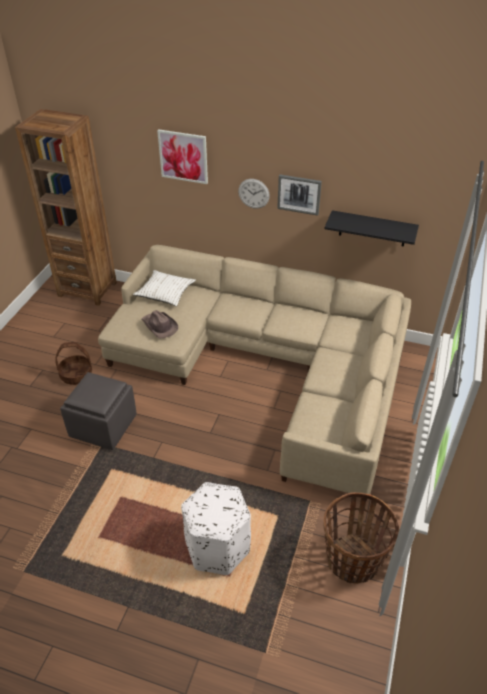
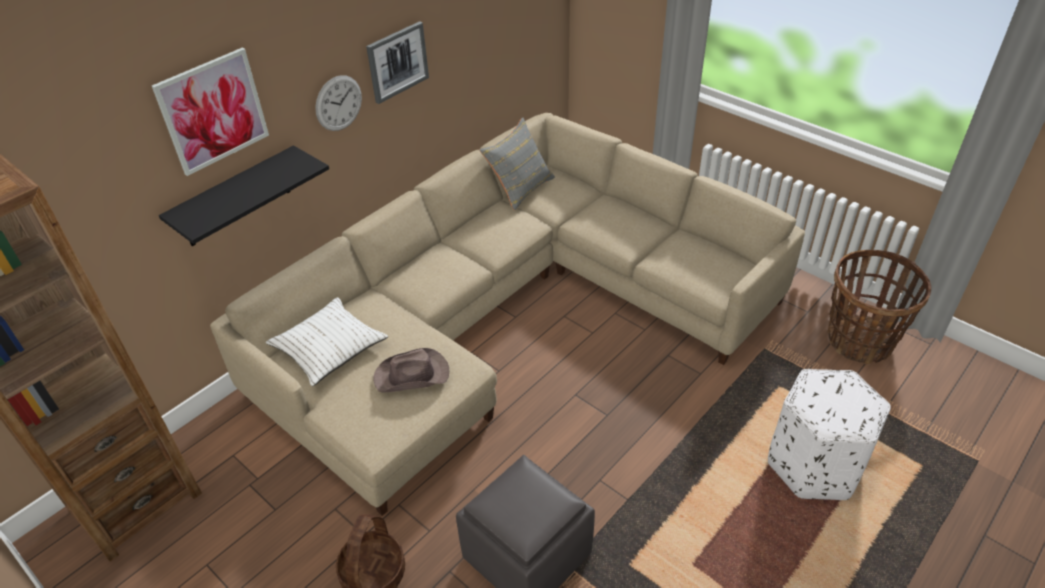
camera: 65 degrees left, 0 degrees up
black shelf [324,210,419,247] -> black shelf moved to [159,145,329,246]
none -> grey pillow [479,117,555,210]

